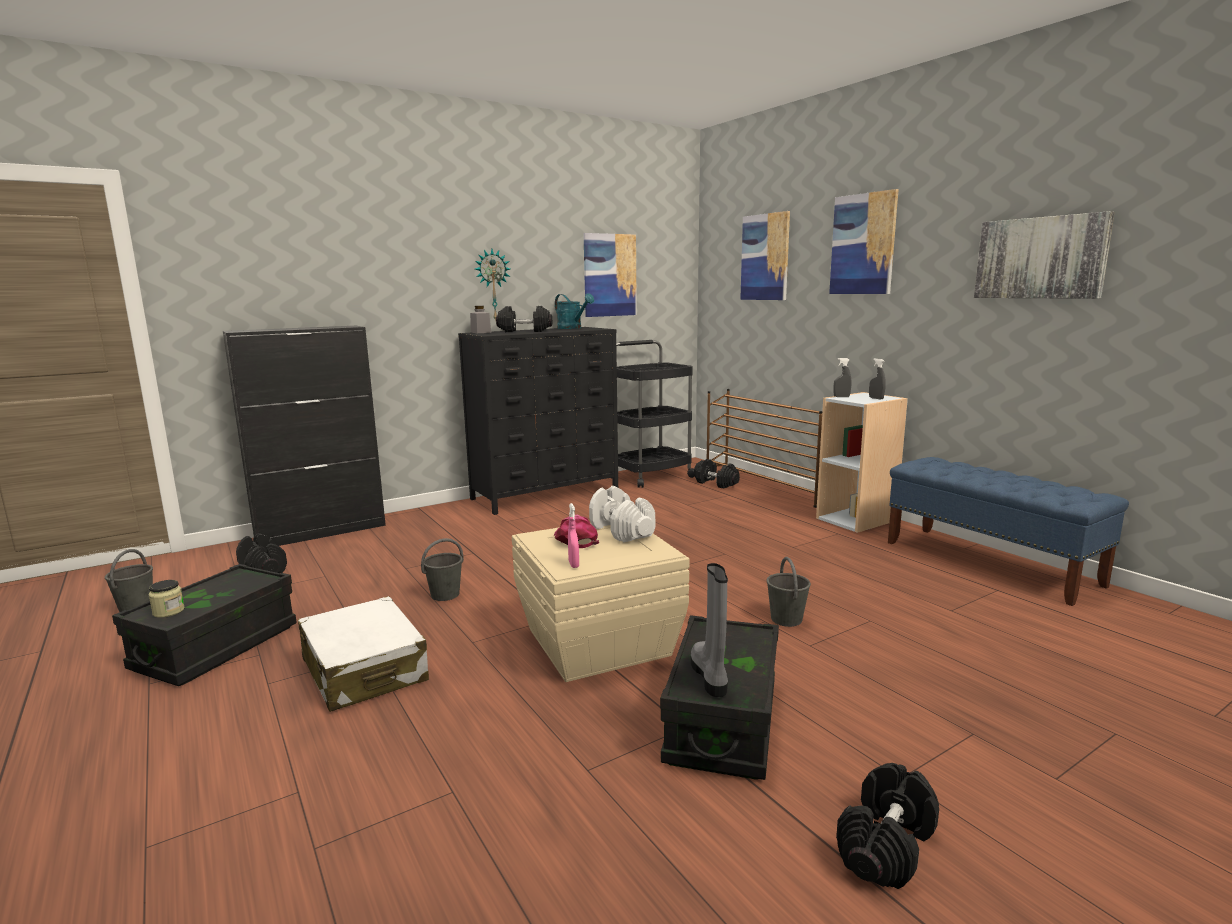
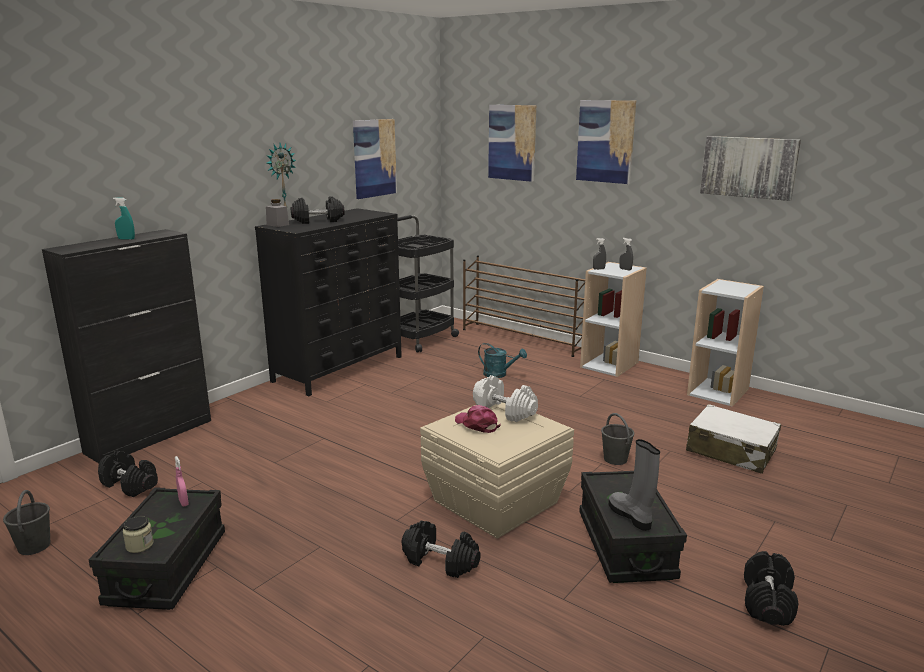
camera: 20 degrees left, 5 degrees up
white suitcase [298,596,429,712] -> white suitcase moved to [686,404,781,474]
grey bucket [421,538,464,601] -> none
turquoise watering can [555,293,594,329] -> turquoise watering can moved to [478,343,527,378]
pink spray bottle [568,503,579,568] -> pink spray bottle moved to [175,456,189,506]
black dumbbell [694,459,740,489] -> black dumbbell moved to [402,521,481,578]
blue bench [888,457,1129,606] -> bookcase [687,279,764,407]
none -> turquoise spray bottle [113,197,135,240]

